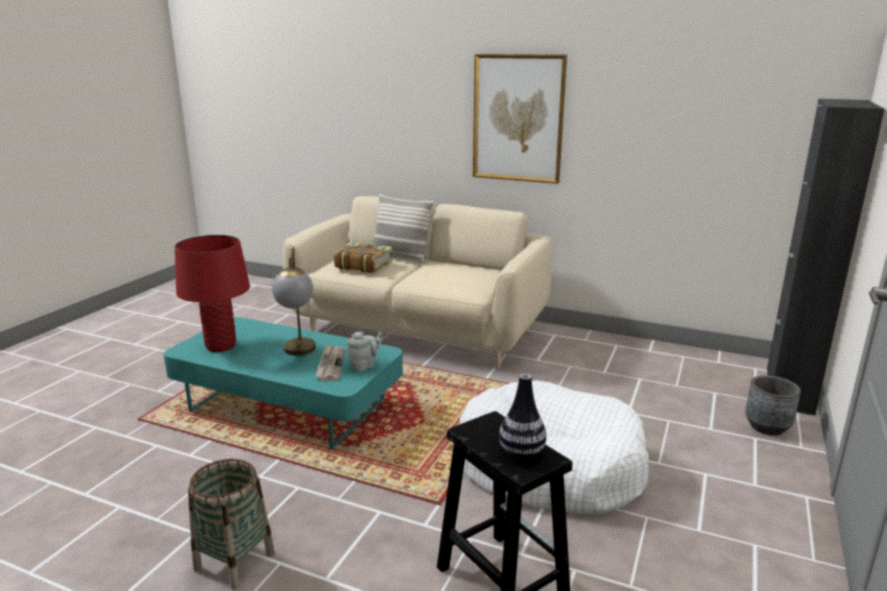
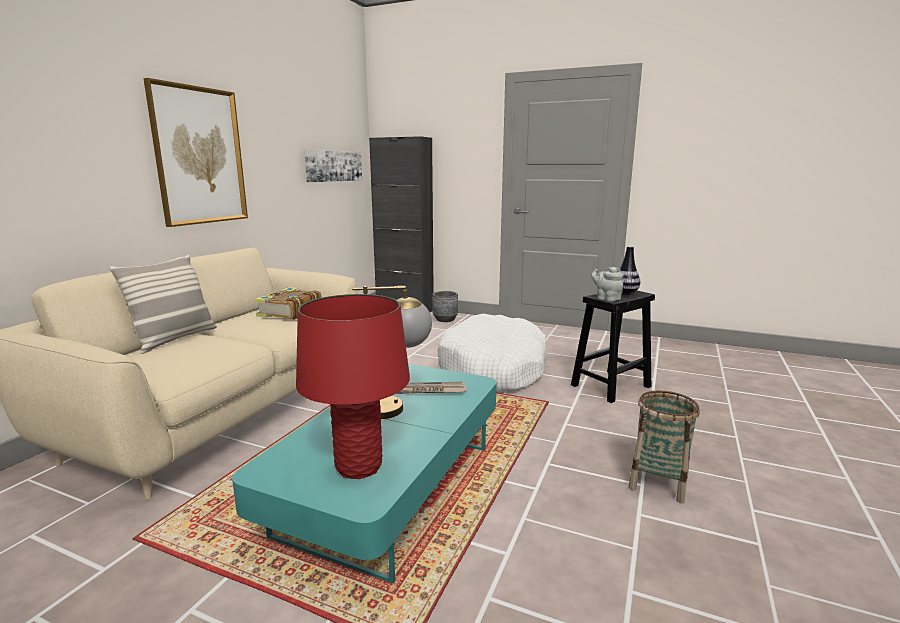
camera: 90 degrees left, 5 degrees down
book [334,242,392,273] -> book moved to [254,287,322,320]
grey teapot [347,332,383,372] -> grey teapot moved to [591,267,624,301]
none -> picture [304,149,362,182]

